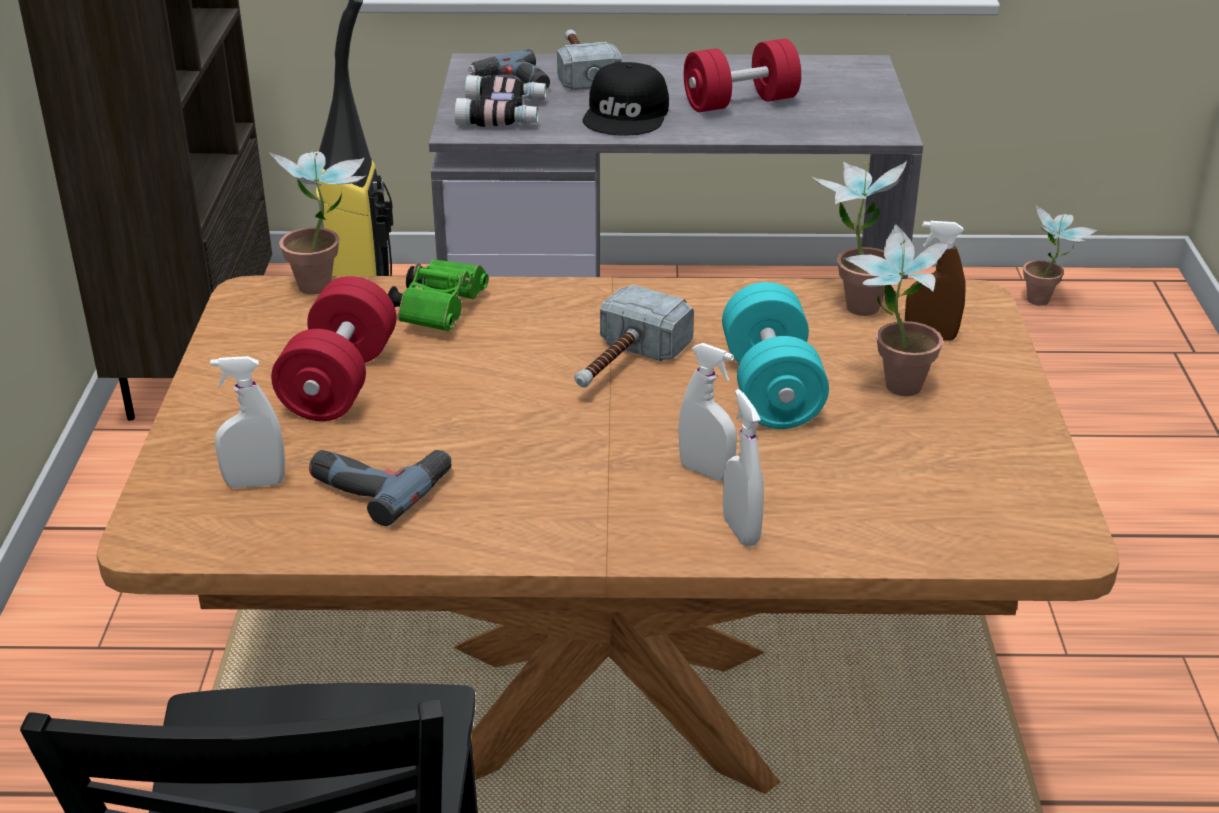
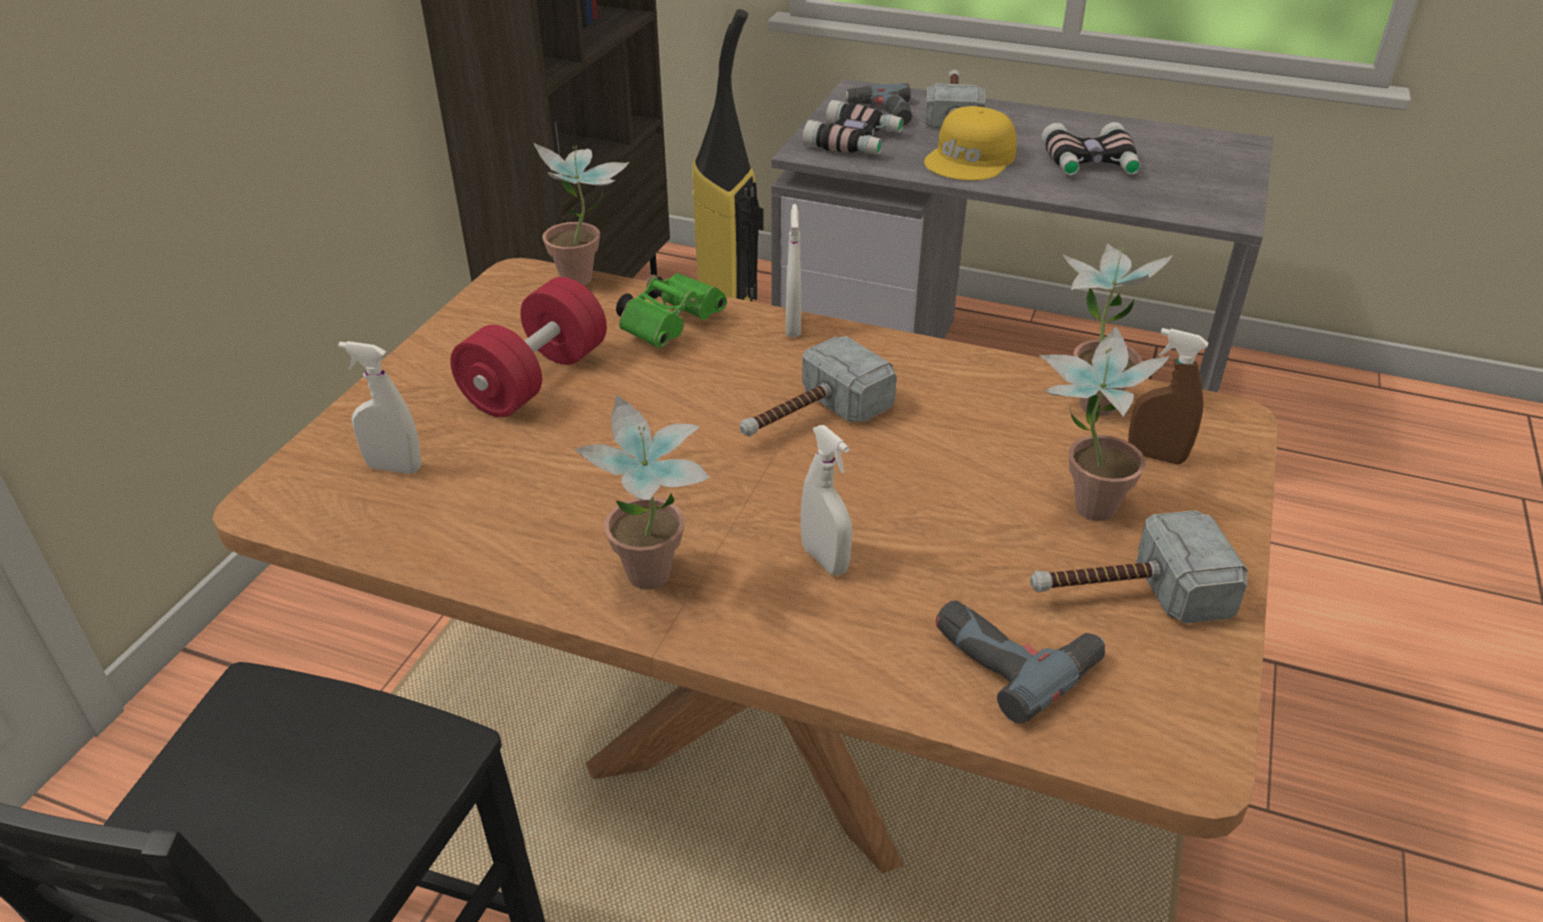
camera: 20 degrees right, 5 degrees up
power drill [309,450,451,526] -> power drill moved to [936,600,1105,724]
black cap [583,62,669,136] -> yellow cap [924,106,1017,180]
red dumbbell [683,39,801,112] -> binoculars [1042,122,1141,175]
turquoise dumbbell [722,282,829,429] -> none
white spray bottle [723,389,764,547] -> white spray bottle moved to [786,204,801,337]
potted plant [1023,205,1097,306] -> potted plant moved to [575,395,710,589]
none -> hammer [1030,510,1248,624]

